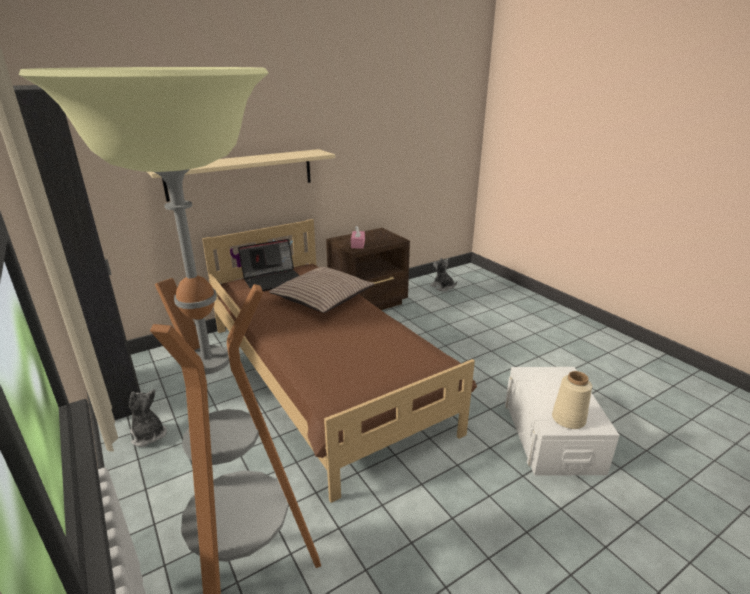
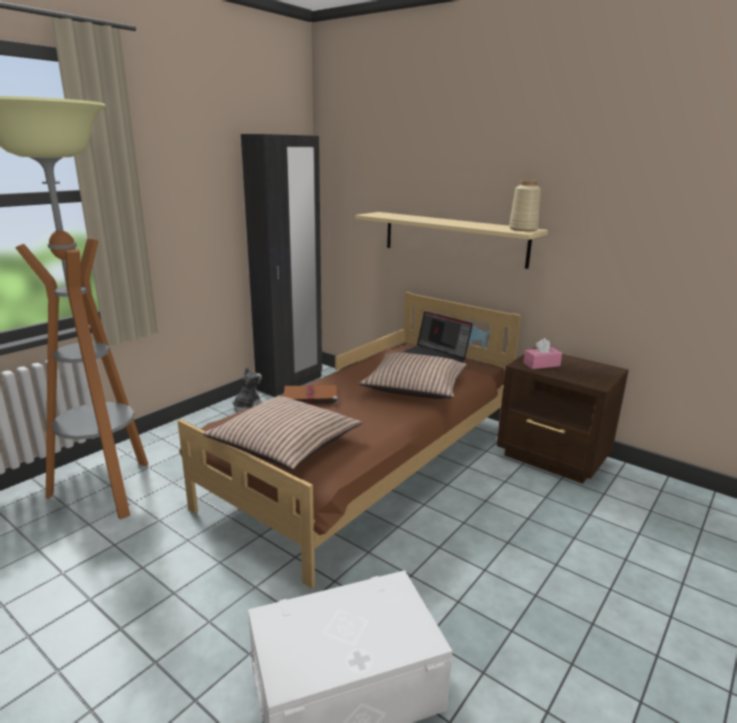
camera: 70 degrees right, 5 degrees down
plush toy [430,257,457,291] -> none
beige vase [552,371,592,429] -> beige vase moved to [509,180,541,231]
none -> pillow [203,396,362,470]
none -> brown book [283,385,338,405]

